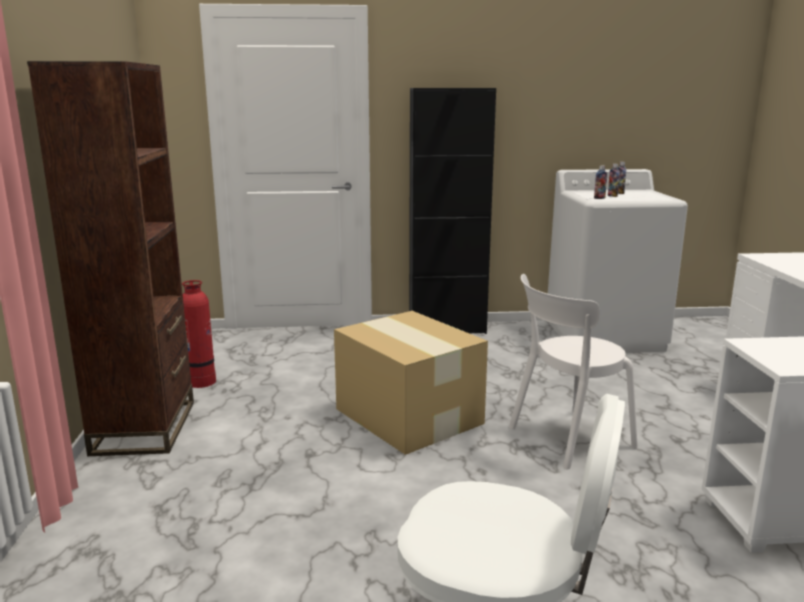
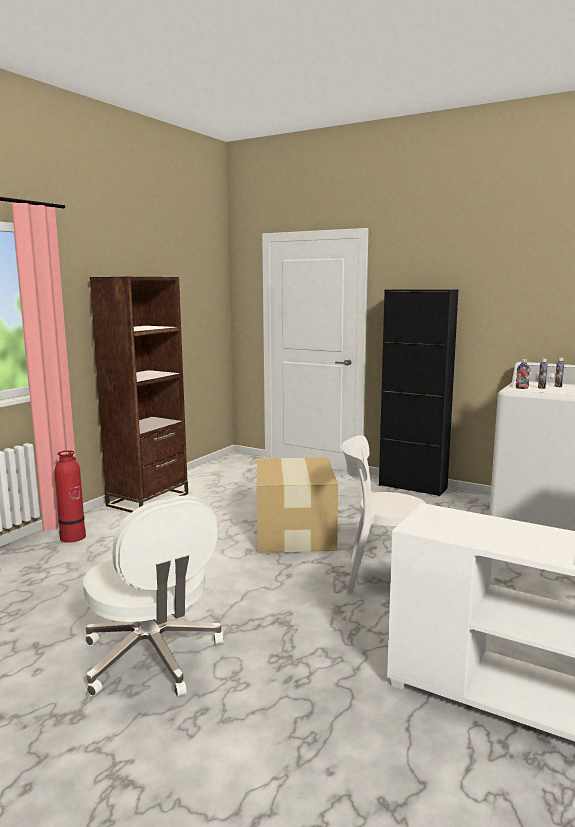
camera: 35 degrees right, 5 degrees down
fire extinguisher [182,280,216,388] -> fire extinguisher moved to [54,450,86,543]

